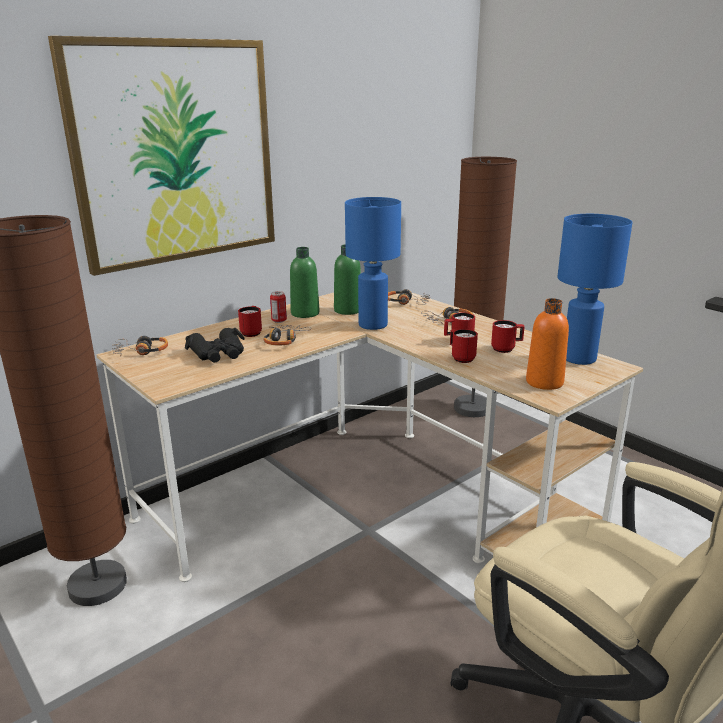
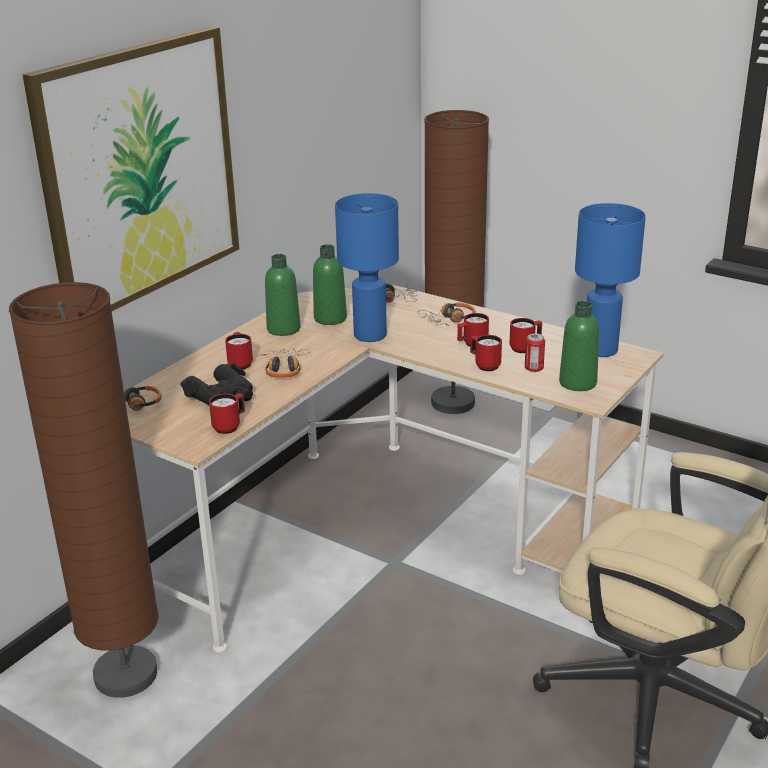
camera: 15 degrees left, 5 degrees up
can [270,291,287,323] -> can moved to [525,333,545,372]
orange bottle [526,298,569,390] -> green bottle [559,301,599,391]
none -> red mug [209,393,245,434]

